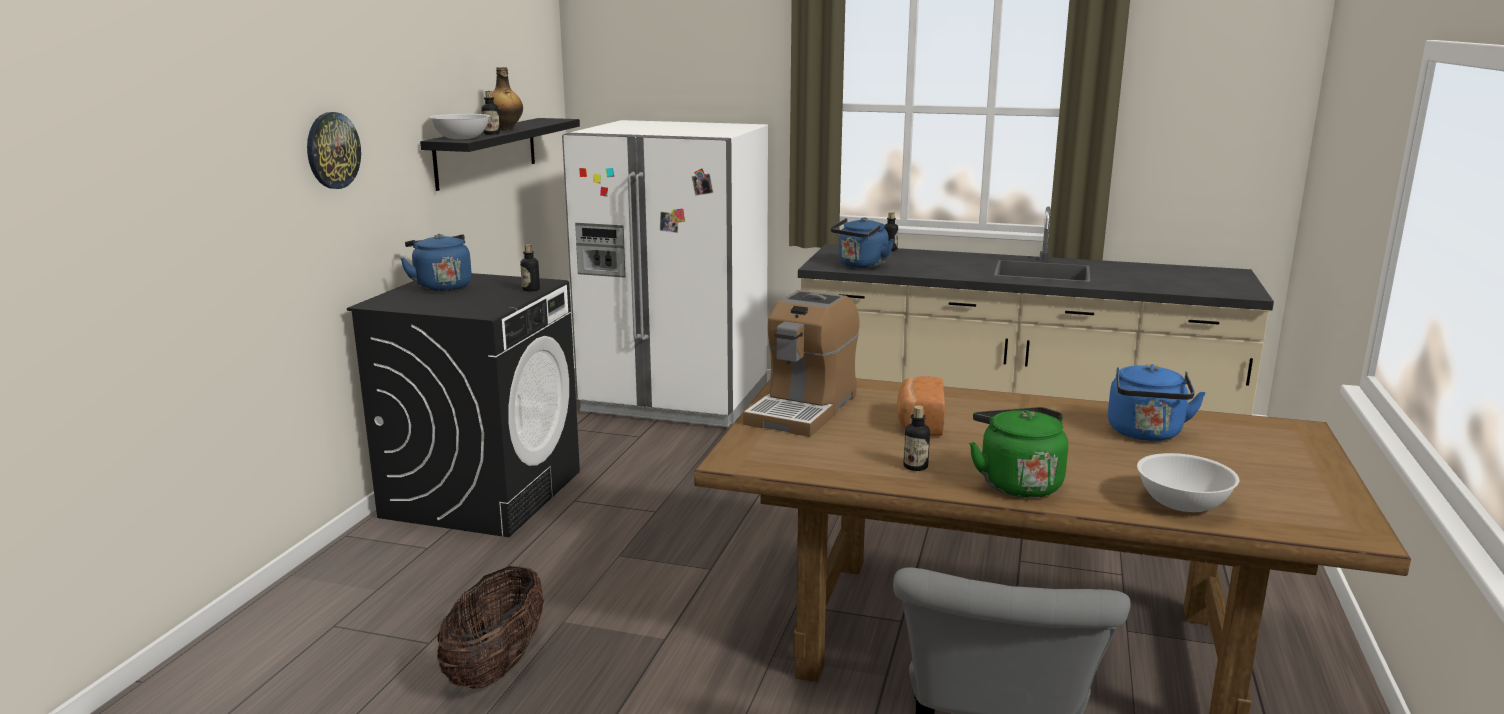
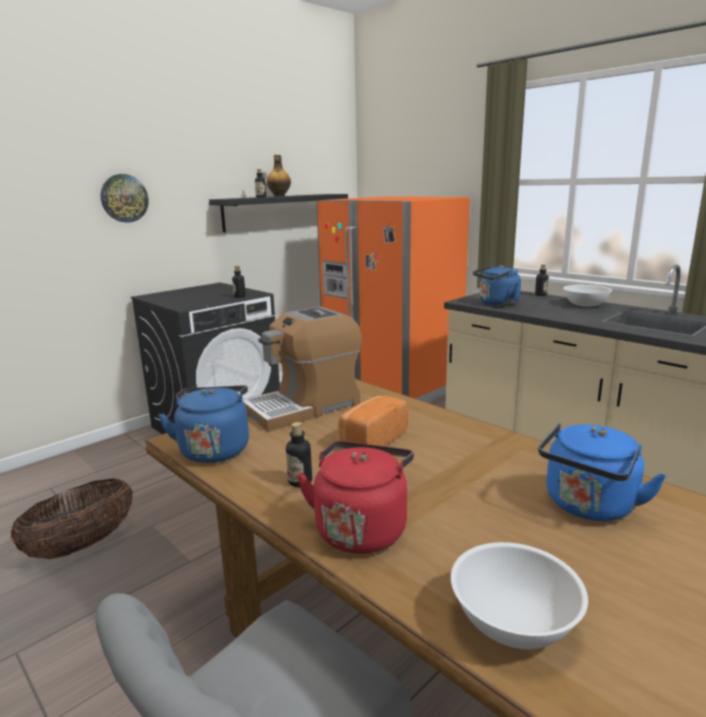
camera: 30 degrees right, 0 degrees up
blue kettle [400,234,472,292] -> blue kettle moved to [158,386,249,463]
white bowl [429,114,490,139] -> white bowl moved to [563,285,612,307]
white fridge [562,120,768,427] -> orange fridge [316,197,470,403]
green kettle [969,407,1068,498] -> red kettle [297,441,414,554]

